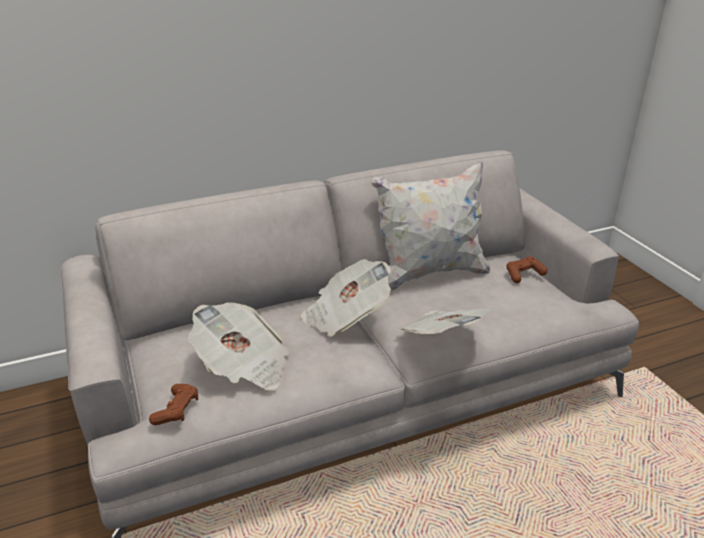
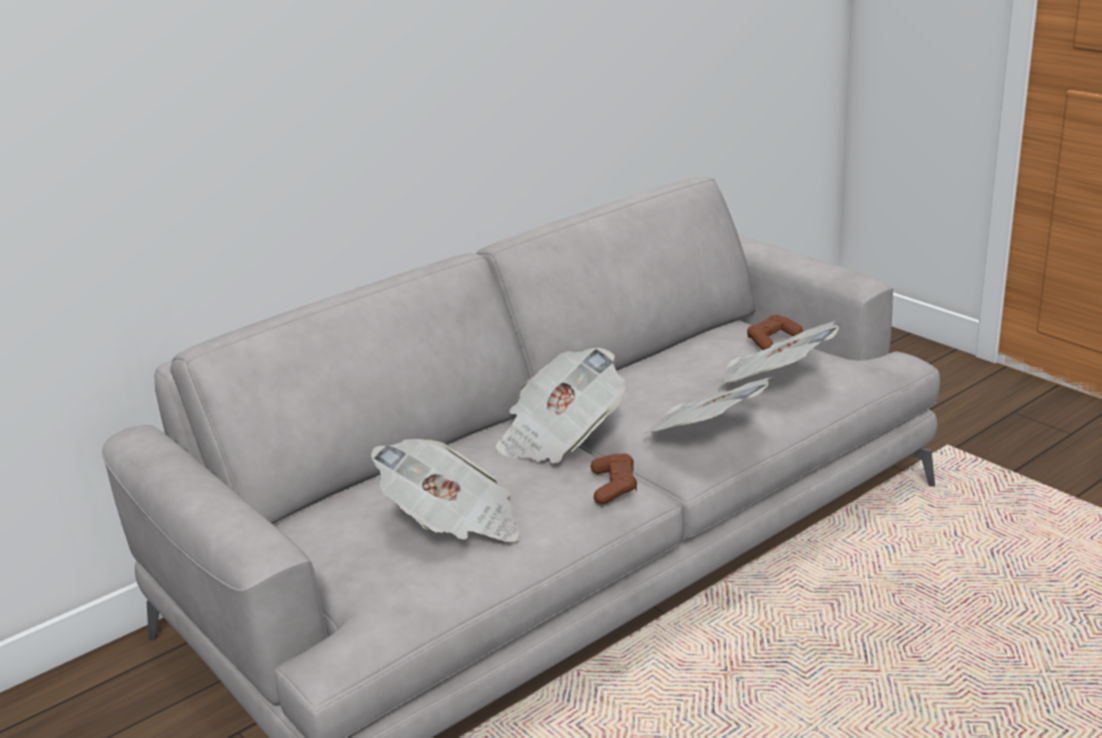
camera: 15 degrees left, 5 degrees down
brown game controller [149,384,198,425] -> brown game controller moved to [591,453,637,504]
white pillow [371,161,490,291] -> none
none -> newspaper [718,321,839,386]

